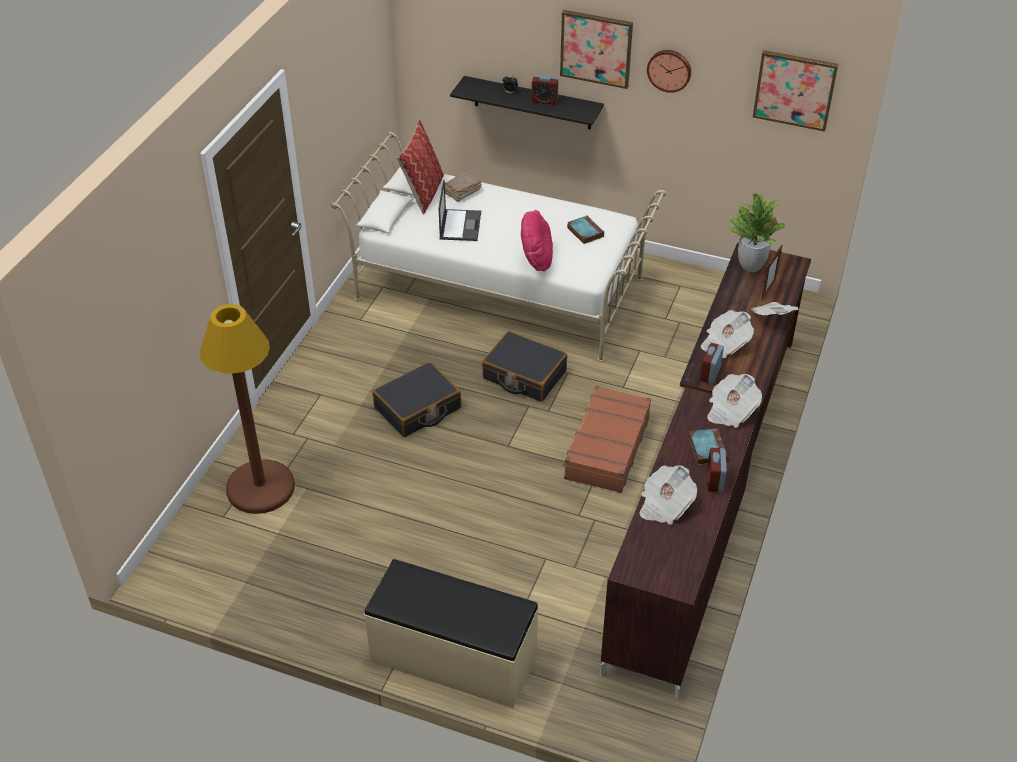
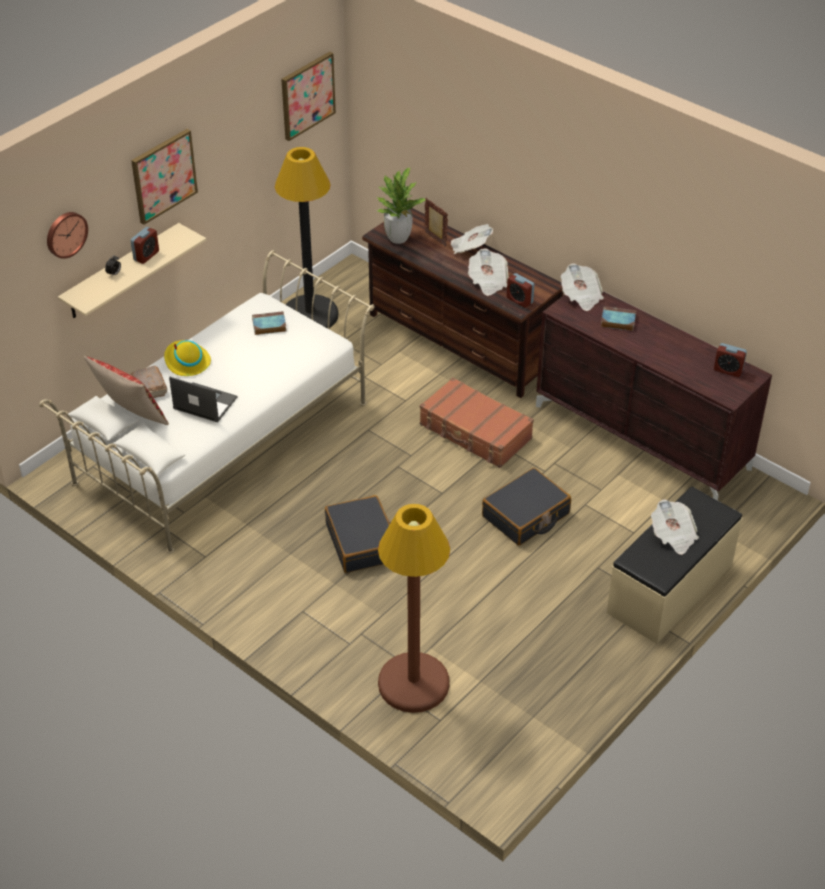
camera: 70 degrees left, 0 degrees up
black shelf [450,76,604,130] -> beige shelf [58,223,206,318]
black suitcase [482,331,567,402] -> black suitcase moved to [482,468,571,545]
pink pillow [521,210,553,271] -> none
newspaper [639,466,697,525] -> newspaper moved to [651,499,699,555]
wall clock [647,50,691,93] -> wall clock moved to [47,212,88,259]
alarm clock [707,448,727,492] -> alarm clock moved to [714,343,747,377]
none -> yellow hat [164,340,211,376]
none -> black floor lamp [275,147,338,329]

